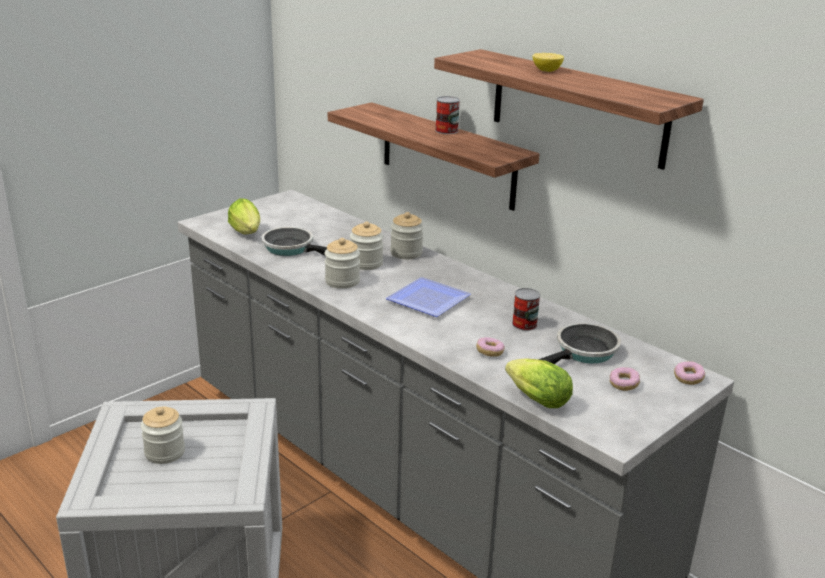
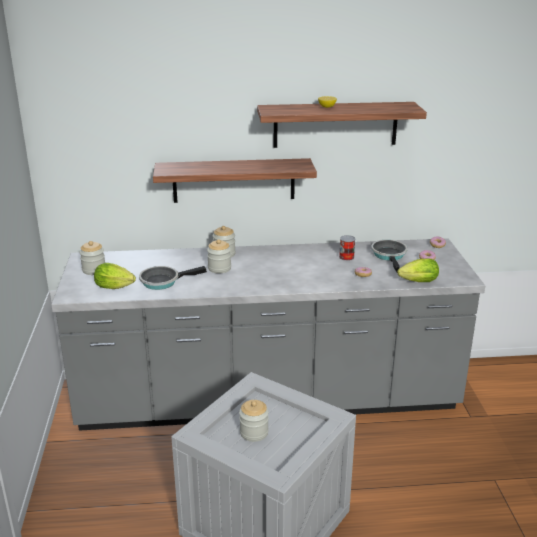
camera: 50 degrees left, 0 degrees up
jar [325,238,360,289] -> jar moved to [80,241,105,275]
plate [386,277,471,317] -> none
can [435,96,460,134] -> none

